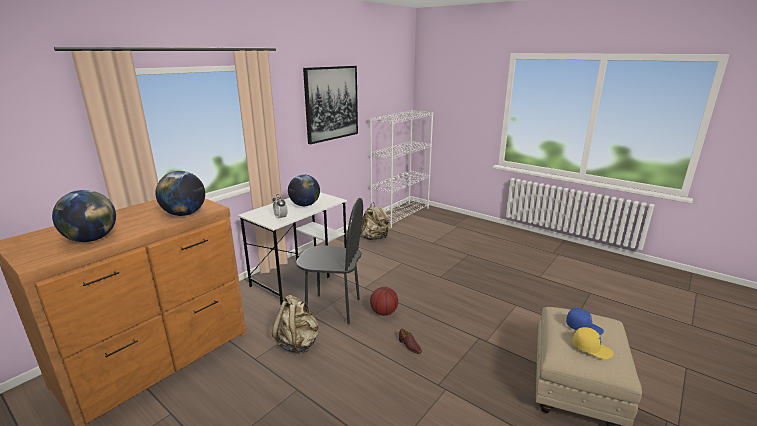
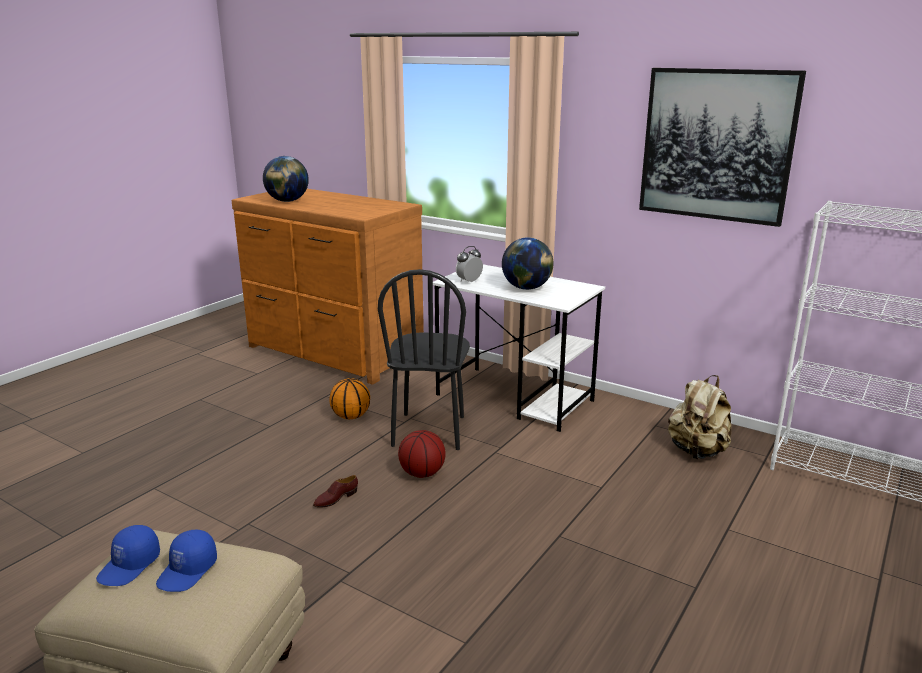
camera: 85 degrees right, 0 degrees up
globe [156,171,205,216] -> none
beige backpack [272,295,318,354] -> basketball [329,378,370,419]
yellow cap [573,327,614,359] -> blue cap [96,525,160,586]

